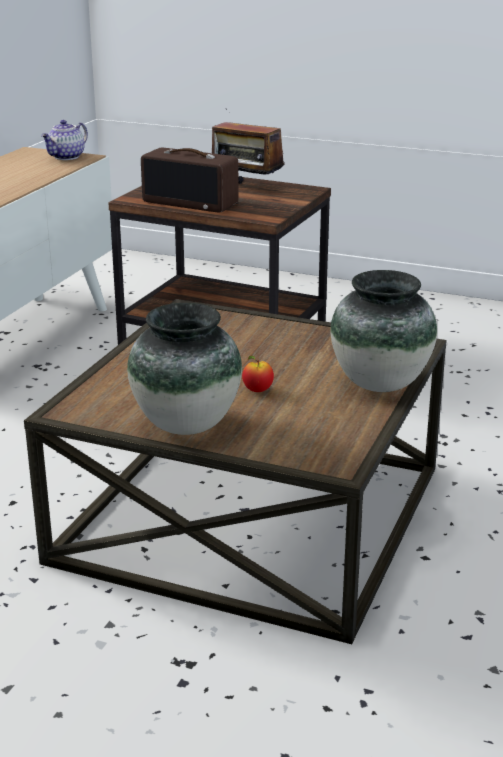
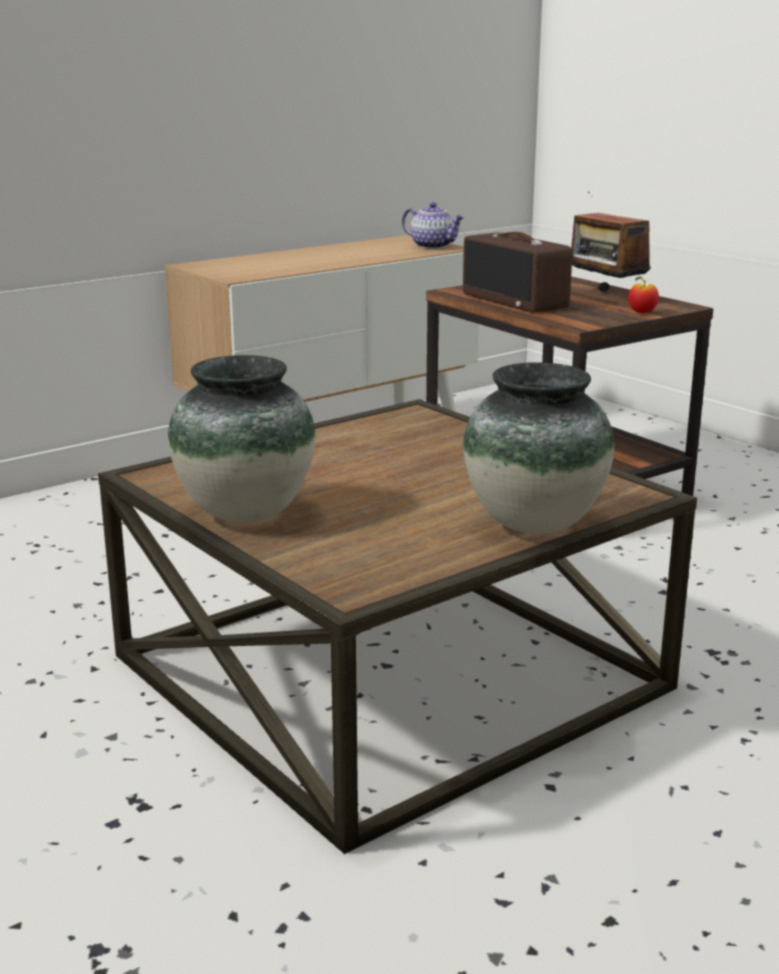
camera: 30 degrees right, 5 degrees down
teapot [41,120,88,160] -> teapot turned 120 degrees counterclockwise [402,202,465,249]
apple [242,355,274,392] -> apple moved to [628,276,659,313]

